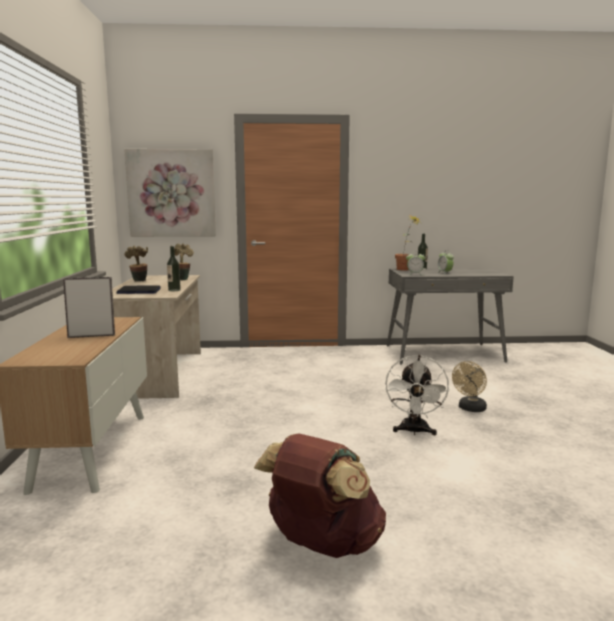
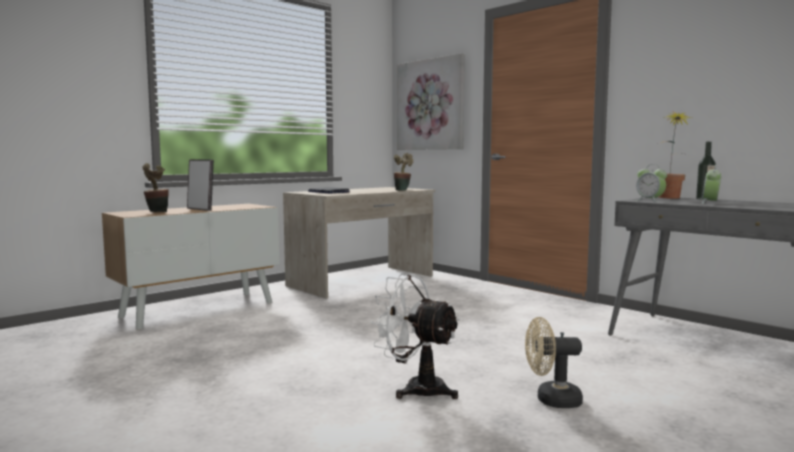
camera: 50 degrees right, 5 degrees down
potted plant [124,245,148,281] -> potted plant moved to [142,163,169,212]
bottle [167,246,181,291] -> none
brown backpack [254,433,386,558] -> none
white fan [385,355,450,435] -> white fan turned 60 degrees clockwise [370,274,460,399]

